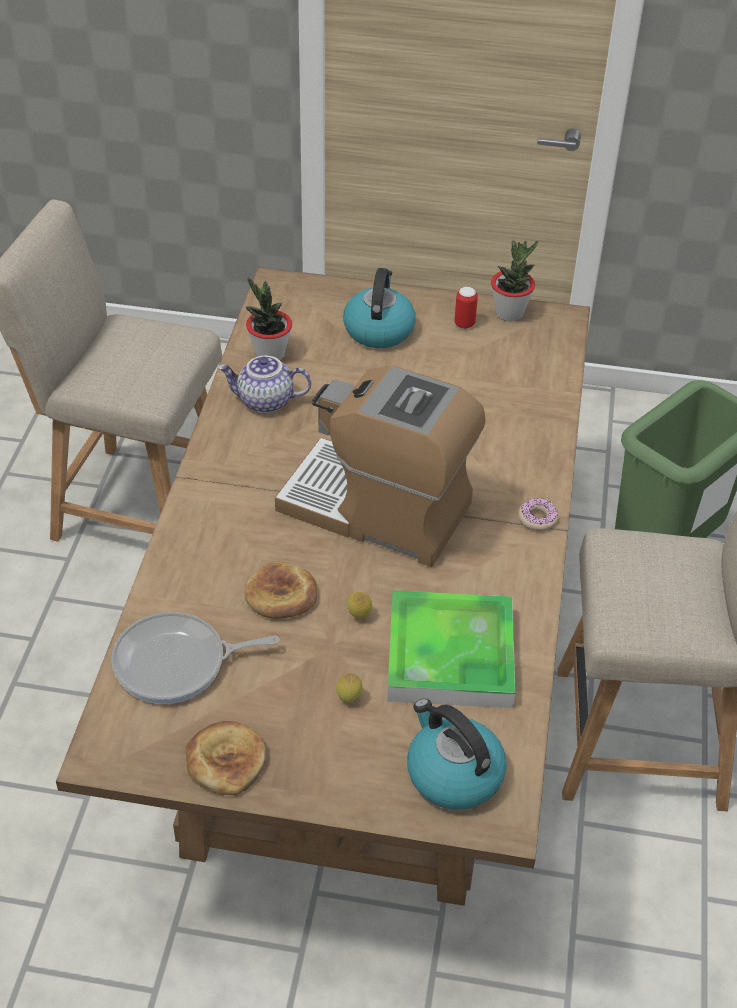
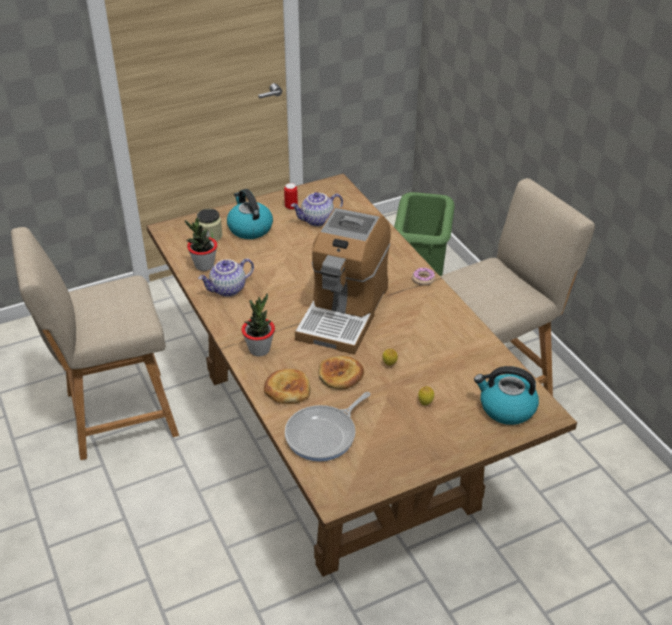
camera: 35 degrees left, 5 degrees down
bread [186,721,266,795] -> bread moved to [264,369,310,404]
coffee machine [275,365,486,567] -> coffee machine turned 60 degrees counterclockwise [295,207,391,355]
tray [387,590,515,708] -> none
potted plant [491,240,538,321] -> potted plant moved to [242,293,275,356]
none -> jar [197,208,223,242]
none -> teapot [291,192,343,227]

